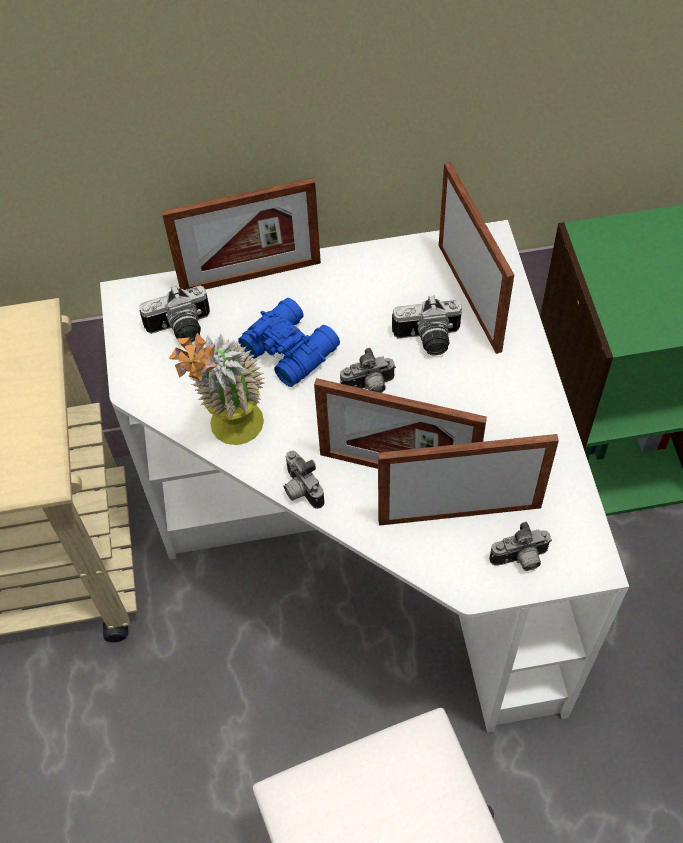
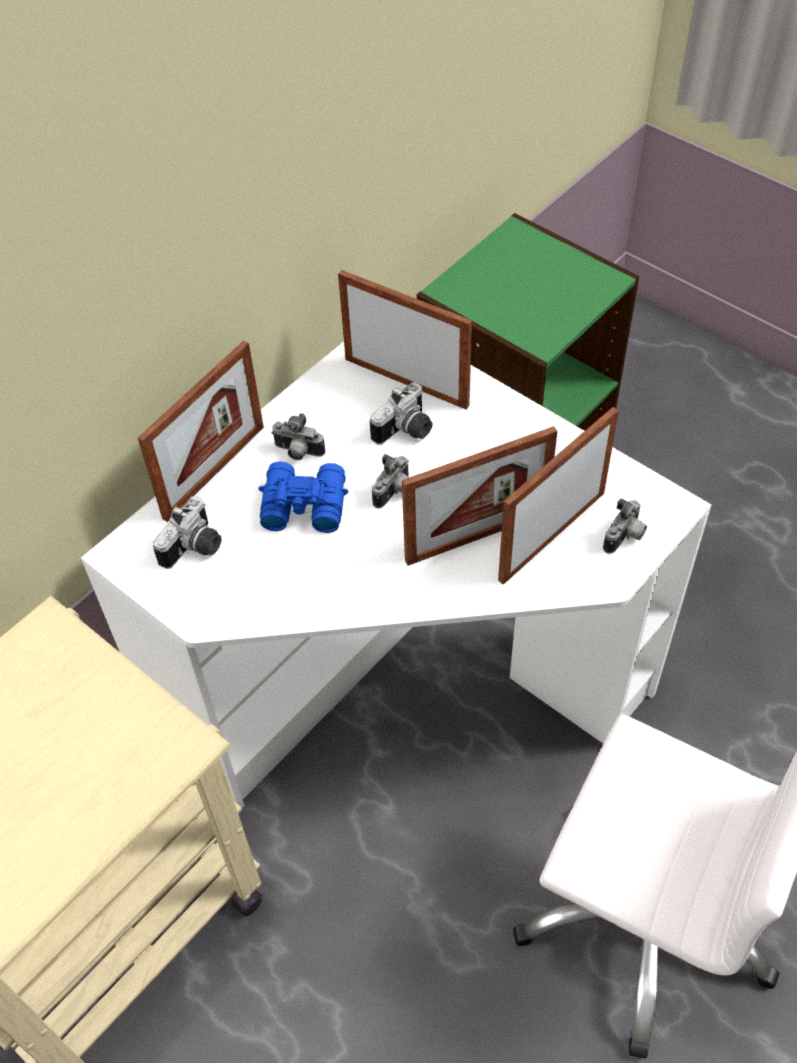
camera: 40 degrees left, 5 degrees down
potted plant [169,333,265,445] -> none
camera [284,451,325,509] -> camera moved to [271,413,325,460]

